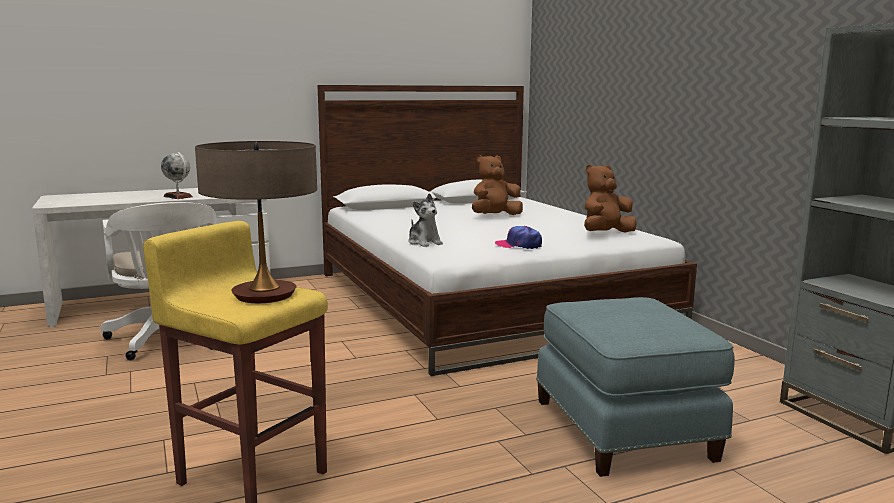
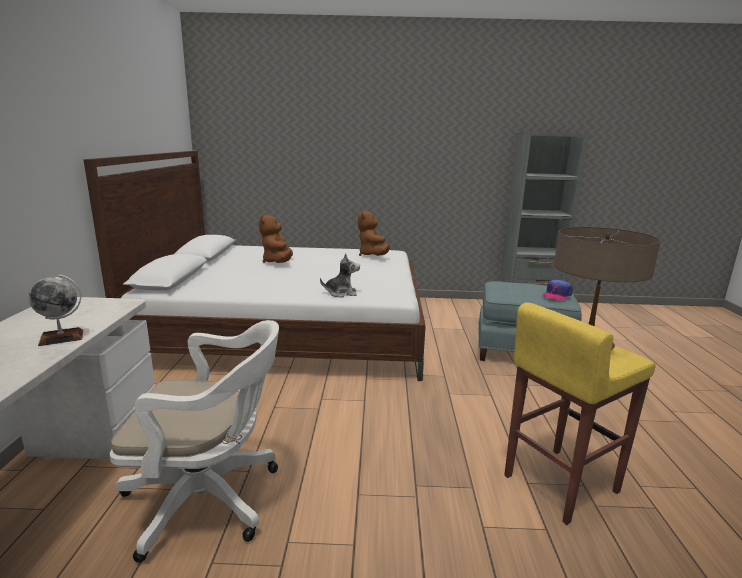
camera: 65 degrees left, 5 degrees up
cap [495,226,542,249] -> cap moved to [542,280,573,300]

